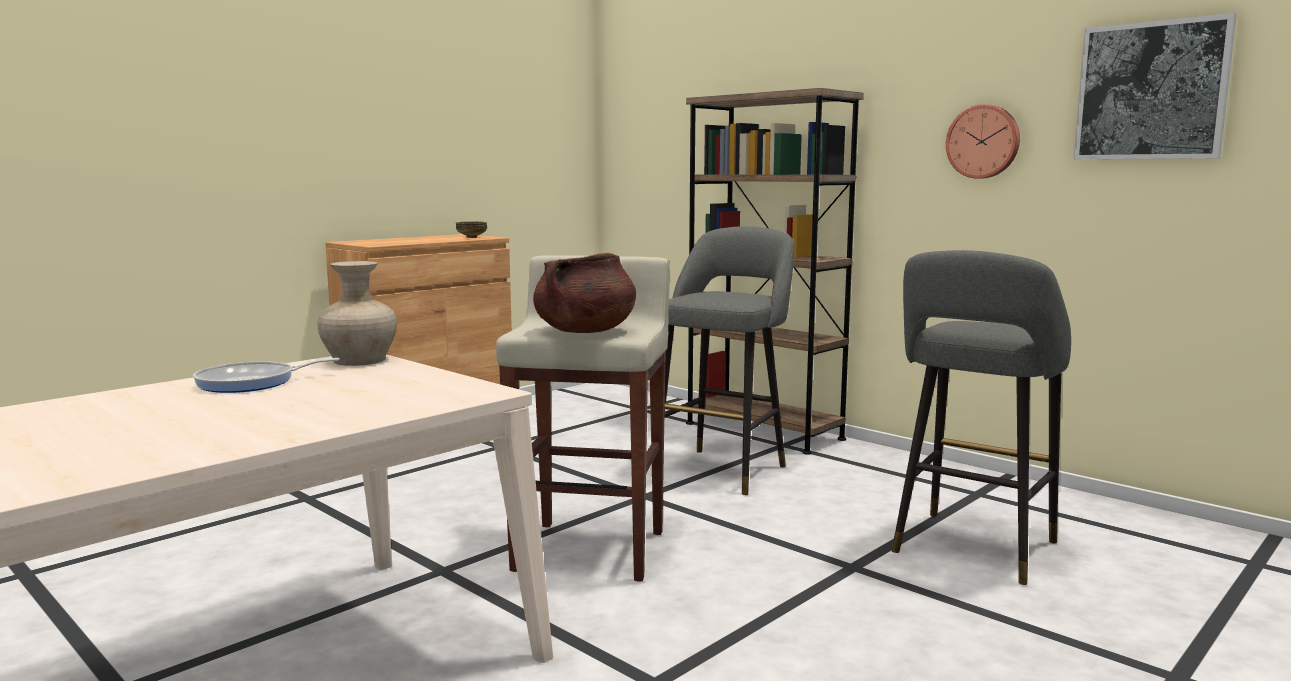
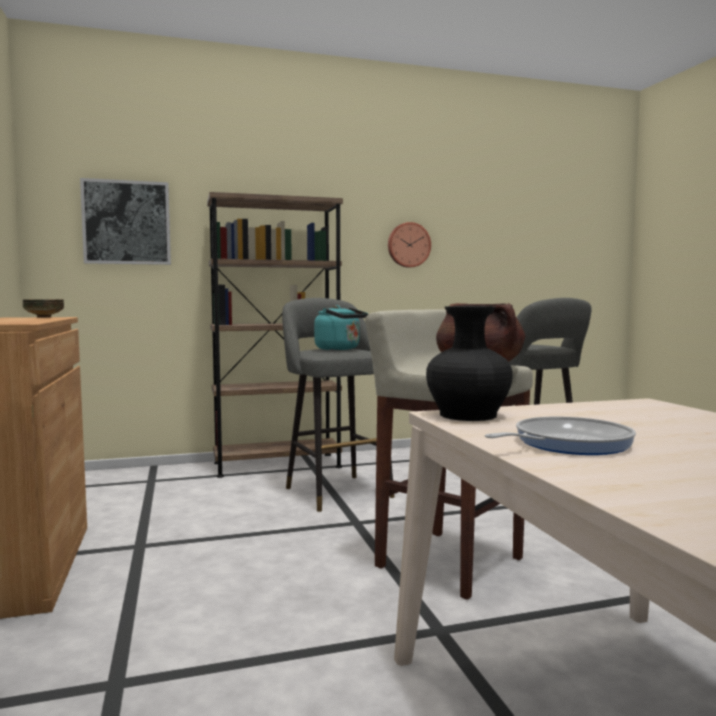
camera: 60 degrees left, 5 degrees down
frying pan [193,358,340,393] -> frying pan turned 120 degrees counterclockwise [485,417,636,455]
beige vase [318,261,397,366] -> black vase [426,306,513,421]
picture [1073,13,1237,159] -> picture moved to [80,178,171,265]
none -> turquoise kettle [314,305,368,350]

